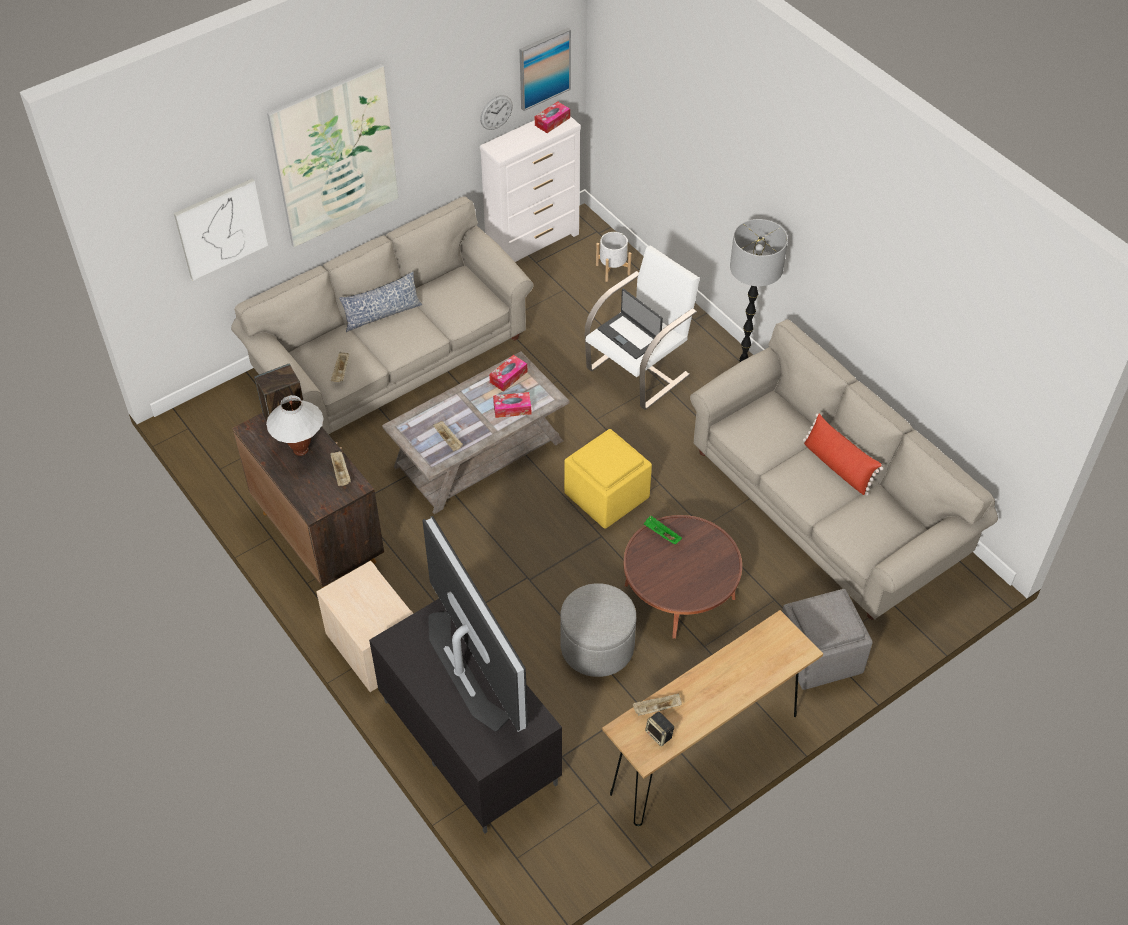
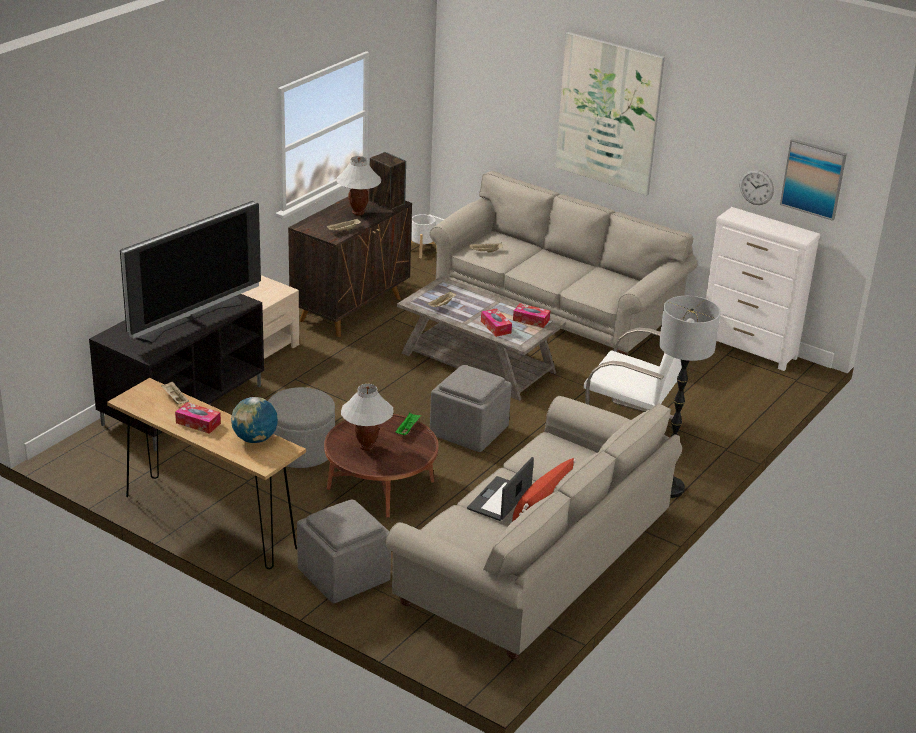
camera: 70 degrees right, 20 degrees down
picture [174,179,268,281] -> none
pillow [339,271,422,332] -> none
tissue box [535,101,570,133] -> tissue box moved to [175,402,221,434]
yellow ottoman [564,429,652,529] -> grey ottoman [430,365,512,452]
white planter [596,232,631,282] -> white planter moved to [411,214,437,258]
laptop [598,289,663,359] -> laptop moved to [467,457,534,521]
speaker [645,712,674,746] -> none
none -> globe [231,397,278,443]
none -> white table lamp [341,384,393,451]

